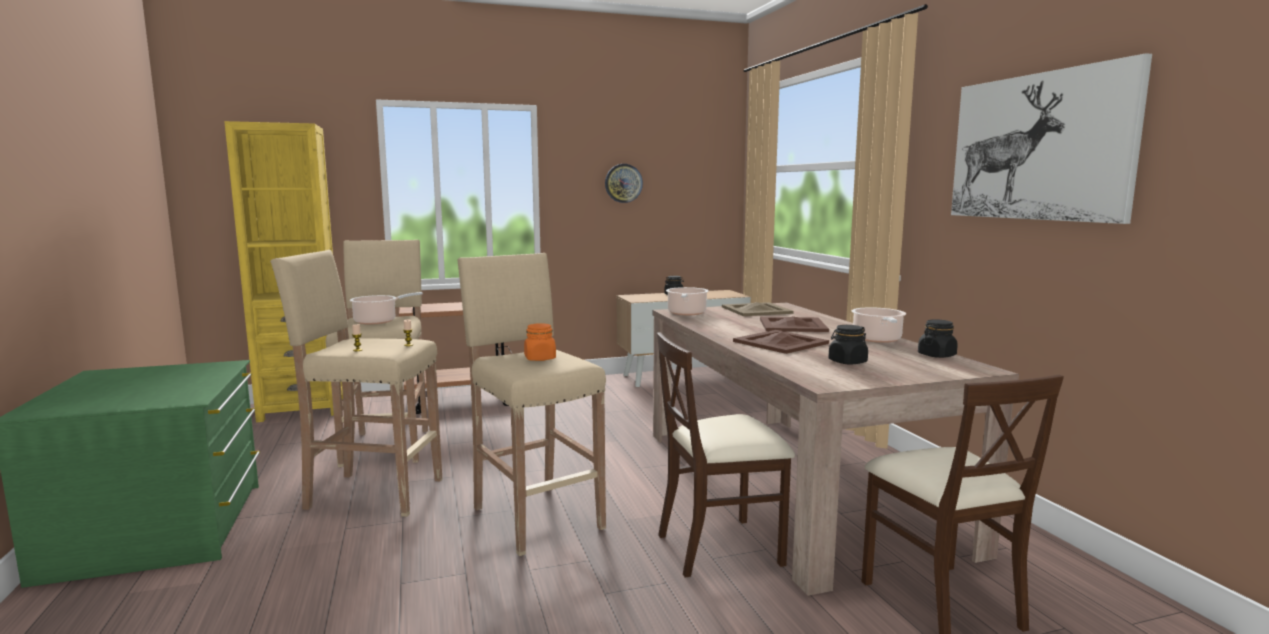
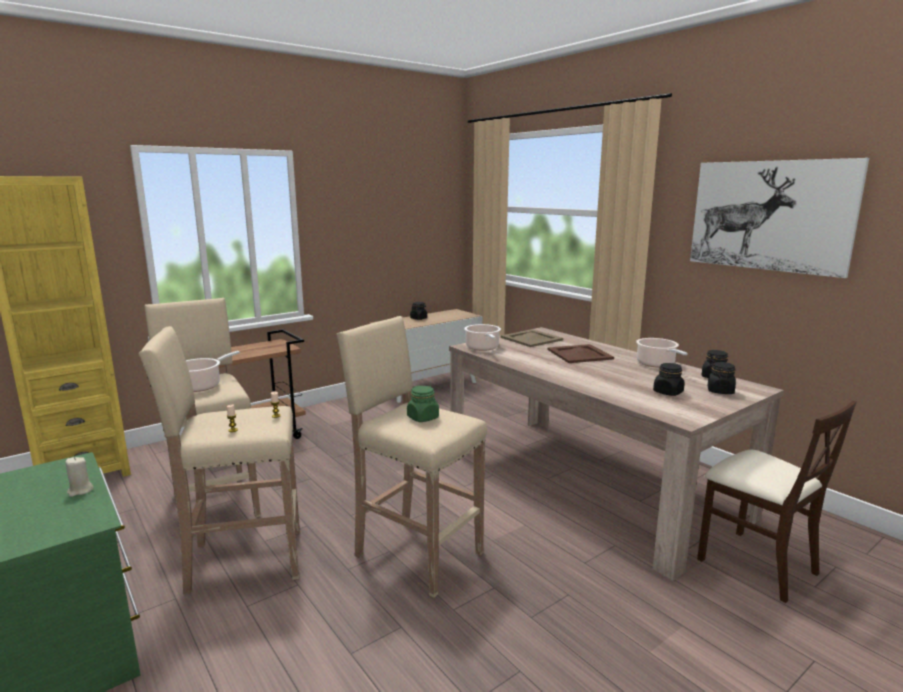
camera: 20 degrees left, 5 degrees up
orange jar [524,323,556,361] -> green jar [407,386,439,422]
wall clock [605,164,643,203] -> none
beige chair [657,332,795,578] -> none
brown tray [733,330,829,354] -> none
none -> beige candle [65,457,94,497]
none -> black jar [708,362,736,394]

